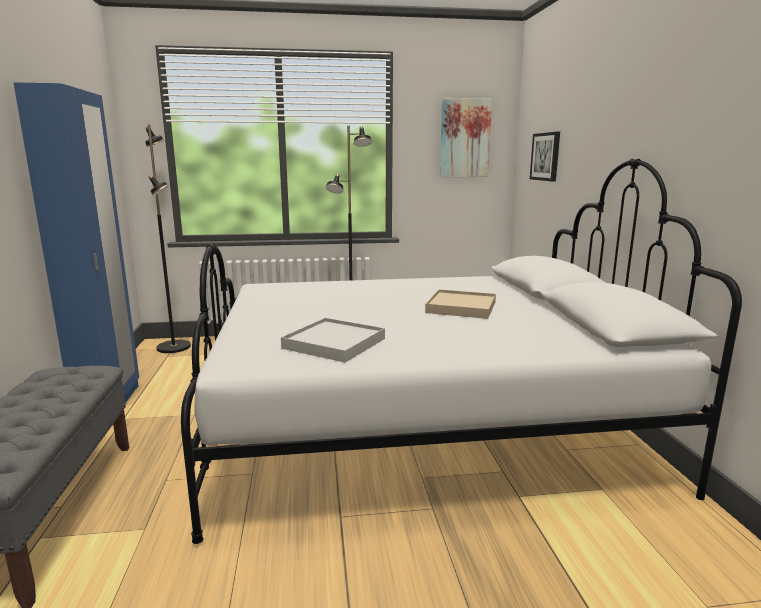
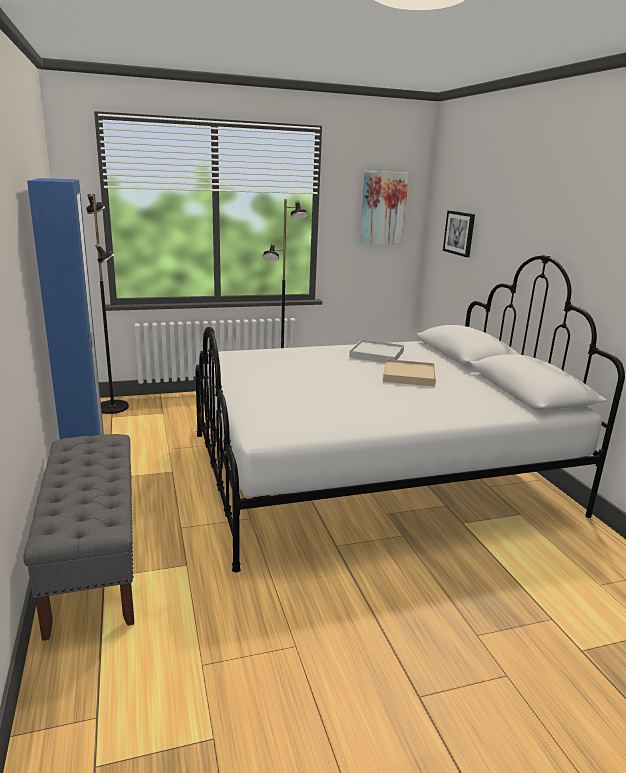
camera: 10 degrees left, 5 degrees up
white tray [281,318,385,362] -> white tray moved to [349,340,404,363]

